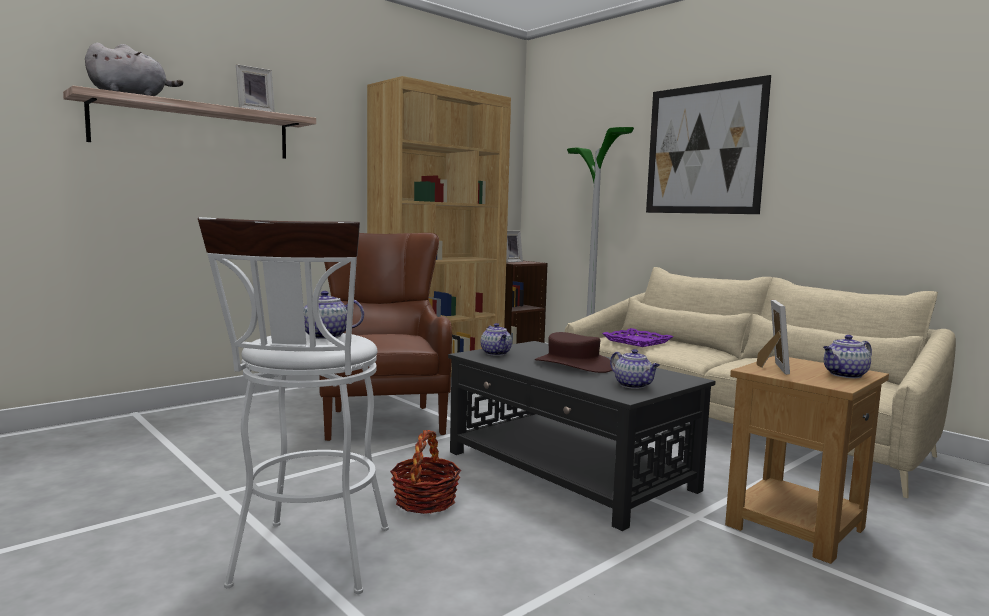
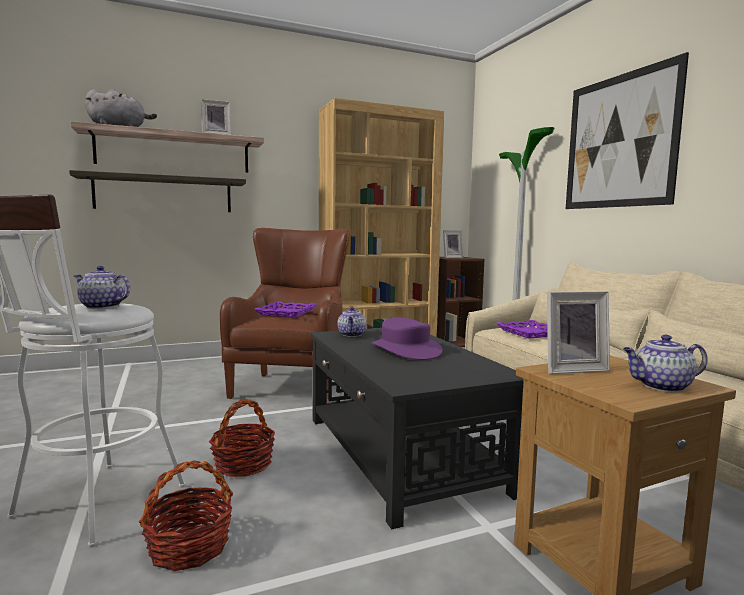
camera: 20 degrees right, 0 degrees up
brown hat [535,332,615,373] -> purple hat [372,317,443,360]
teapot [610,349,660,389] -> none
picture frame [756,300,790,375] -> picture frame turned 45 degrees clockwise [547,291,610,374]
none -> shelf [69,170,246,212]
none -> basket [139,461,233,571]
none -> purple tray [254,301,317,318]

